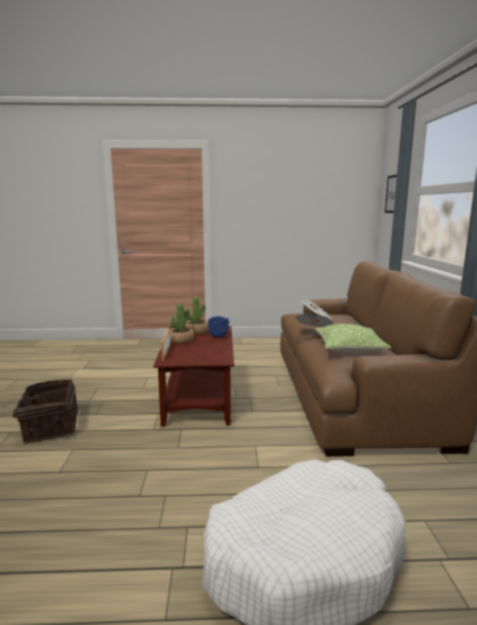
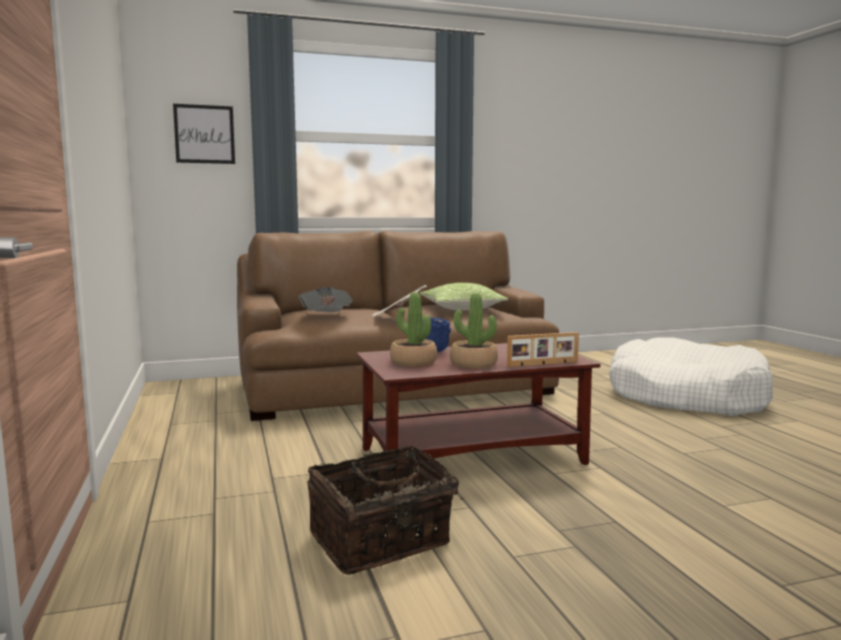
camera: 105 degrees left, 5 degrees down
basket [0,379,78,443] -> basket moved to [307,445,464,575]

